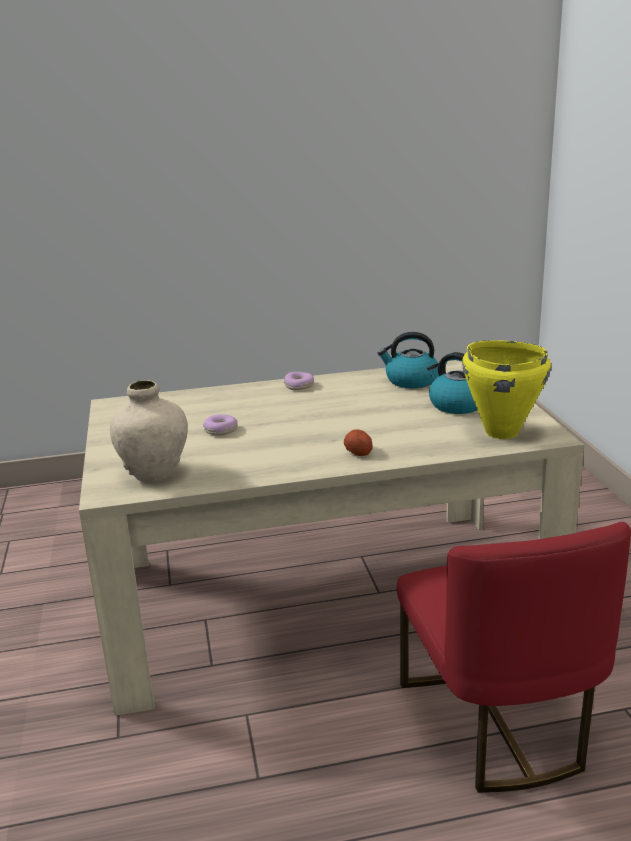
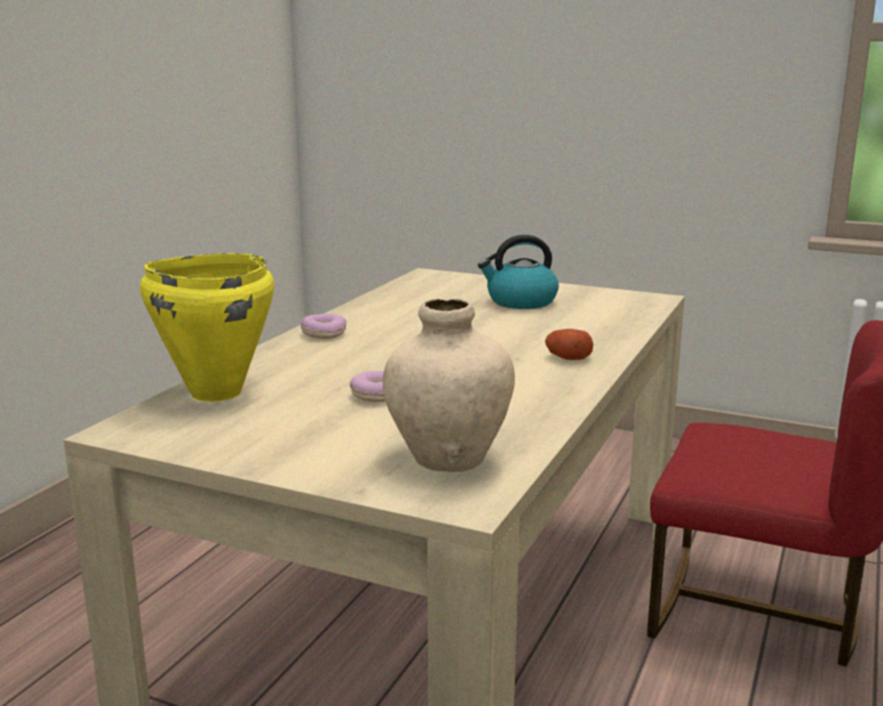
camera: 55 degrees left, 5 degrees down
kettle [378,332,438,388] -> none
yellow cooking pot [462,340,551,439] -> yellow cooking pot moved to [140,253,274,402]

